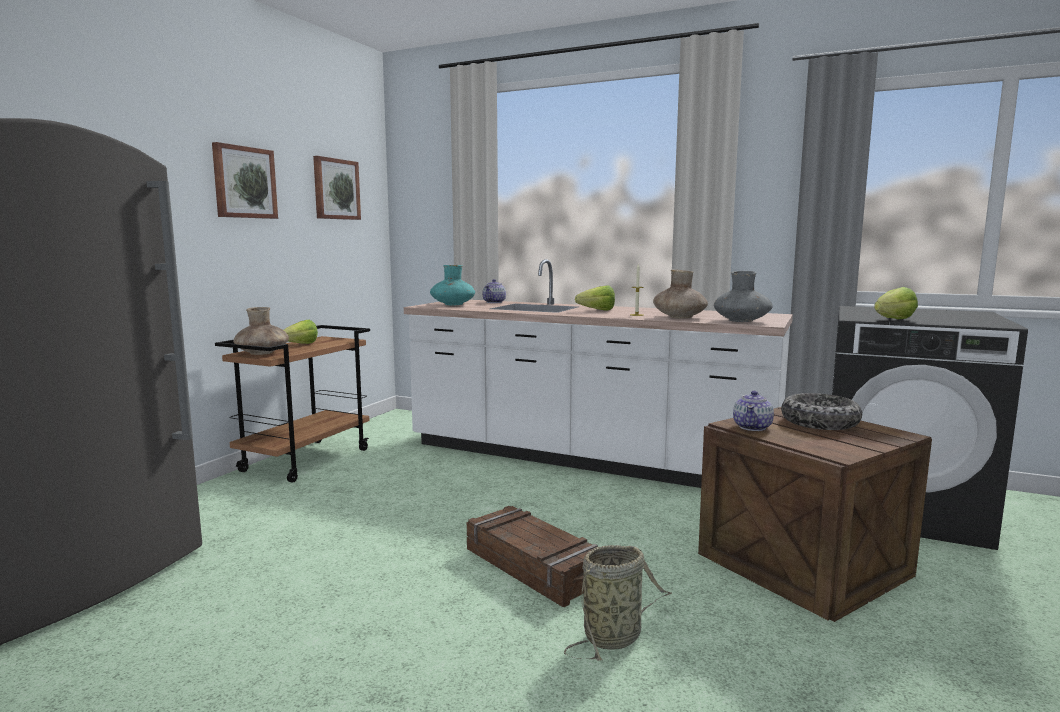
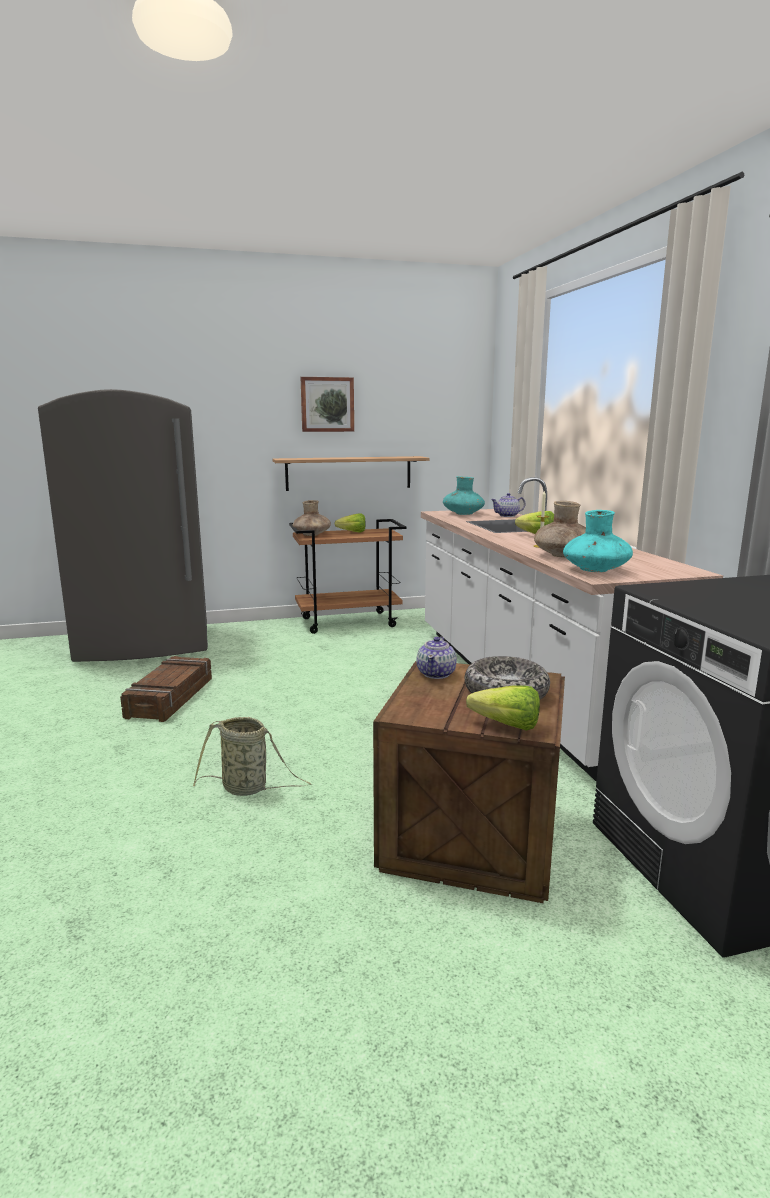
camera: 50 degrees right, 5 degrees up
picture [313,156,361,220] -> none
crate [467,506,598,607] -> crate moved to [120,656,212,722]
grey vase [714,271,773,322] -> turquoise vase [563,510,633,572]
teapot [733,391,774,431] -> teapot turned 60 degrees counterclockwise [416,637,457,679]
lettuce [874,287,918,319] -> lettuce moved to [466,686,540,731]
none -> shelf [273,456,429,491]

